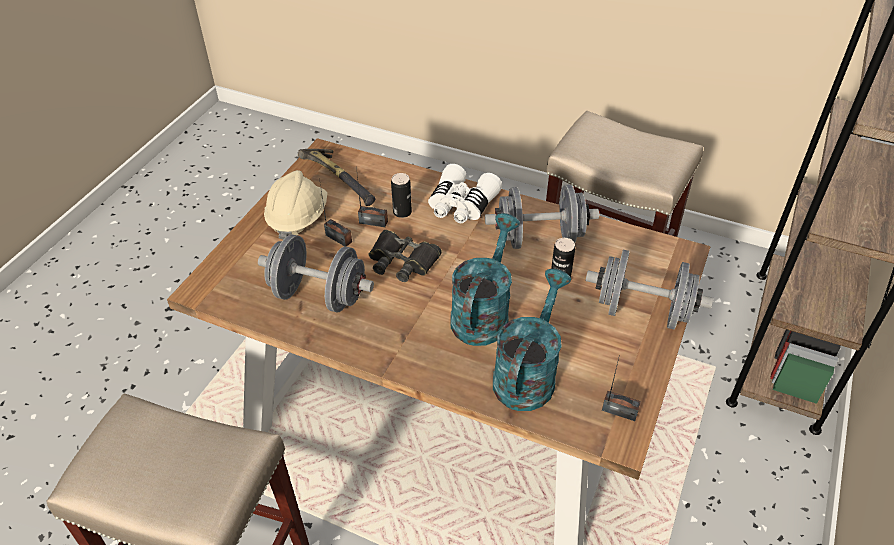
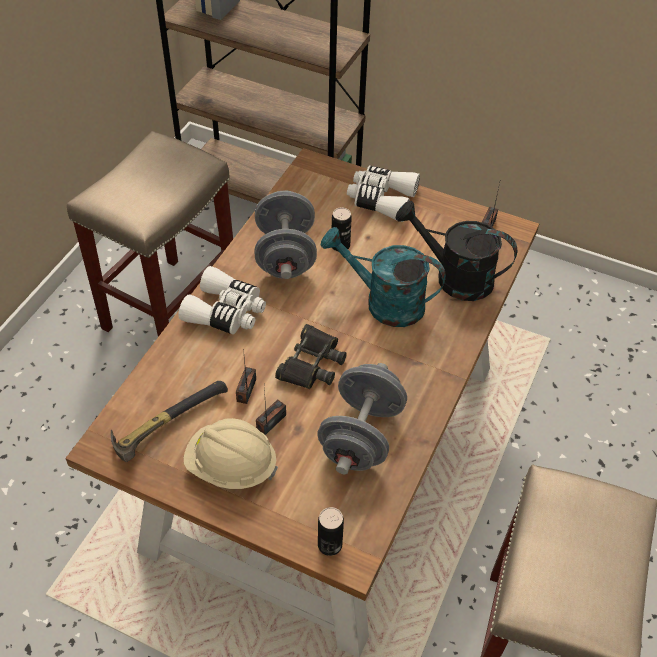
camera: 90 degrees left, 5 degrees up
can [391,173,412,218] -> can moved to [318,507,344,556]
turquoise watering can [493,269,572,411] -> black watering can [396,201,517,301]
grey dumbbell [586,250,714,330] -> white binoculars [347,165,420,222]

